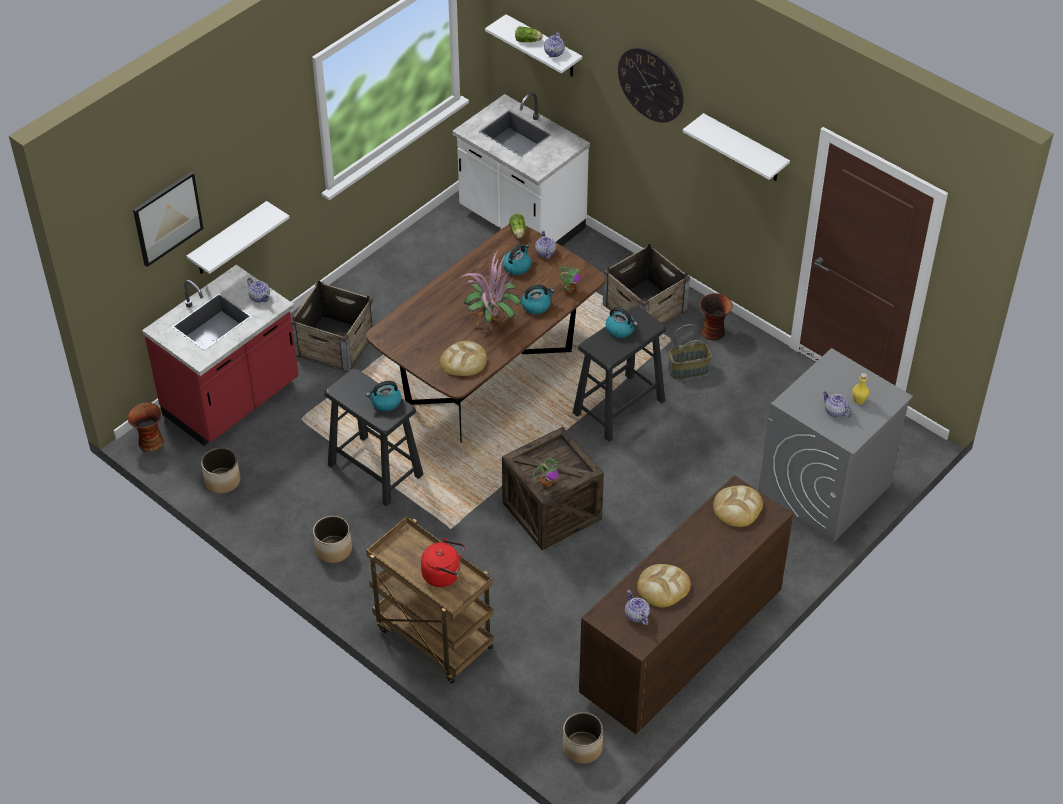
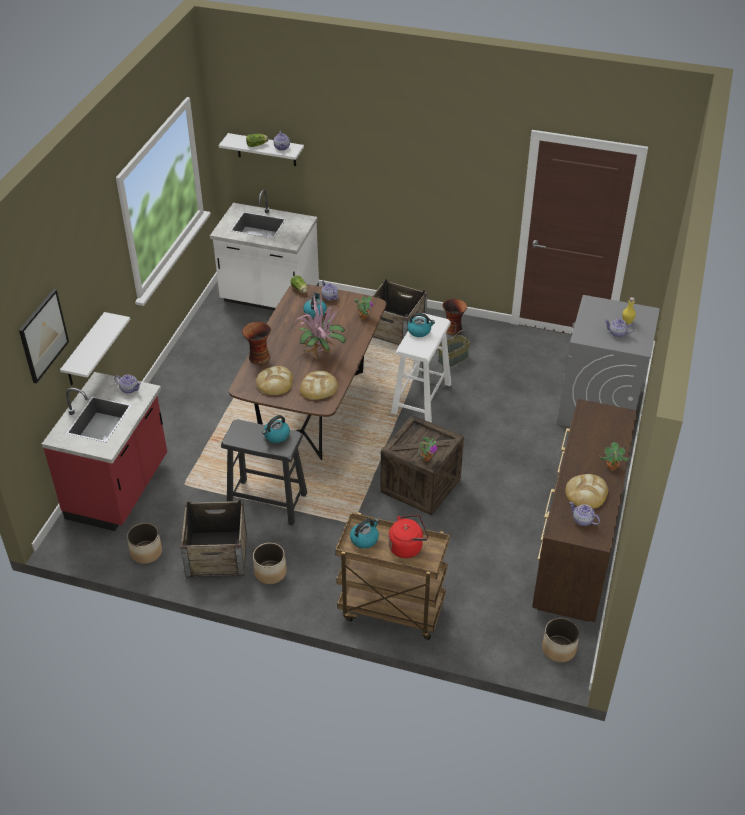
camera: 25 degrees left, 5 degrees down
vase [127,403,164,452] -> vase moved to [242,322,271,364]
crate [291,281,375,373] -> crate moved to [180,500,247,577]
kettle [521,285,555,314] -> kettle moved to [350,519,379,549]
black stool [573,306,667,442] -> white stool [391,313,451,423]
wall clock [618,47,683,123] -> none
white shelf [683,113,790,181] -> none
bread [713,485,763,527] -> bread moved to [256,366,293,395]
none -> potted plant [599,442,630,471]

